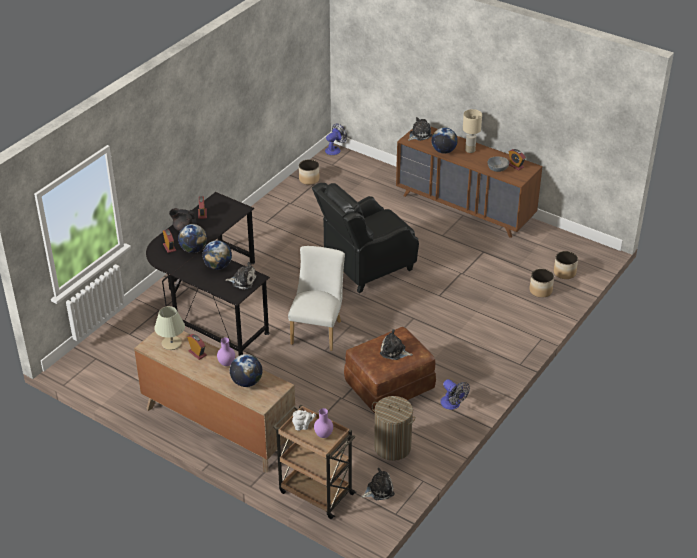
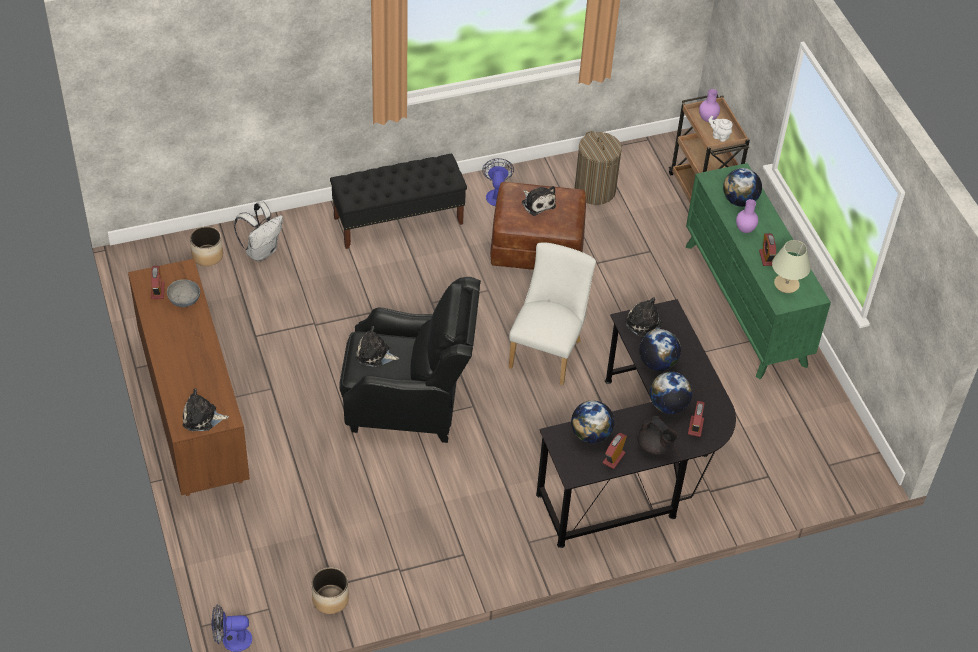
camera: 145 degrees left, 10 degrees up
brown dresser [134,331,295,472] -> green dresser [686,163,831,379]
white chair [288,246,345,351] -> white chair turned 150 degrees clockwise [509,242,596,385]
plush toy [362,468,395,500] -> plush toy moved to [356,326,399,367]
globe [432,127,458,154] -> globe moved to [571,400,614,444]
beige table lamp [463,109,482,153] -> none
planter [529,269,554,298] -> white backpack [234,201,283,261]
none -> black bench [330,154,467,249]

